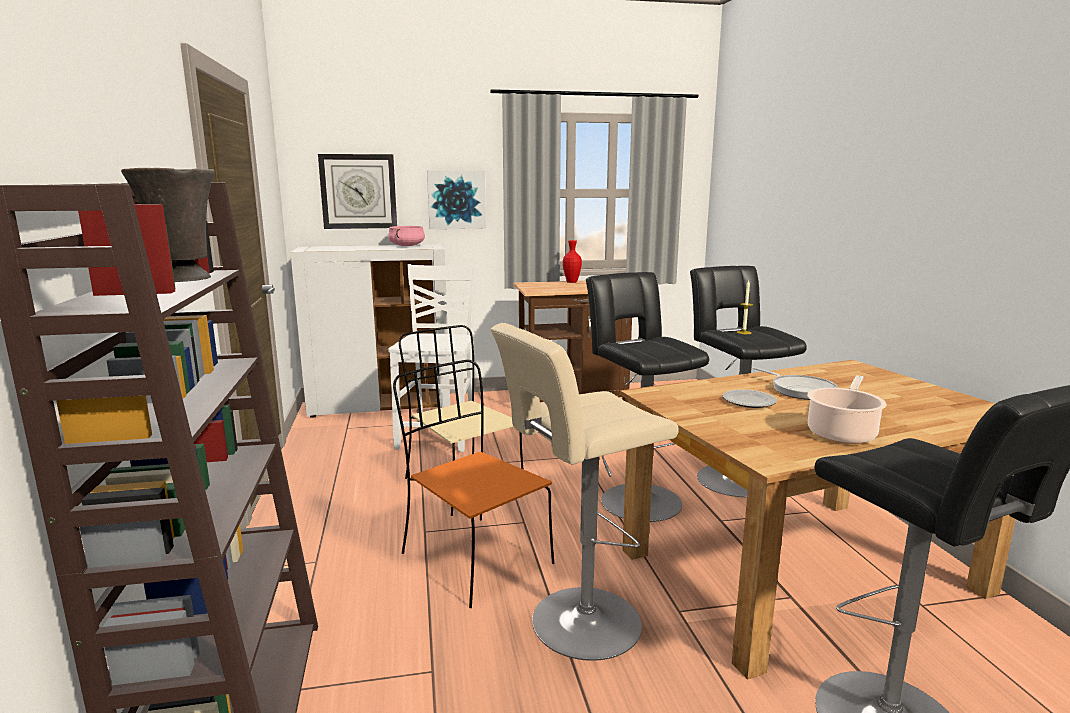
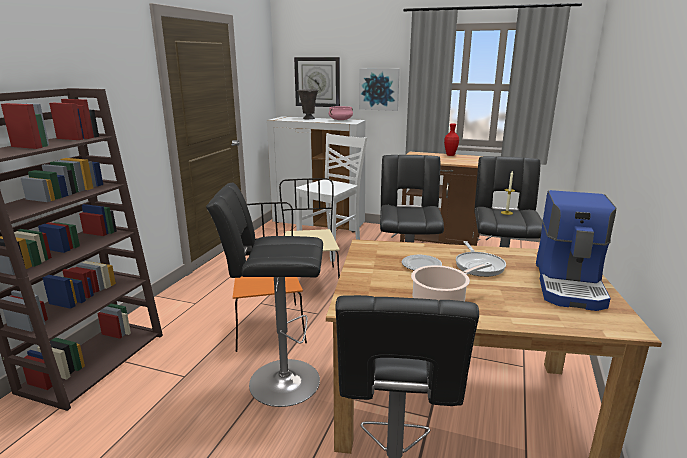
camera: 30 degrees right, 5 degrees up
grey vase [121,168,215,282] -> grey vase moved to [297,89,318,119]
beige stool [490,323,679,661] -> black stool [206,182,323,407]
none -> coffee machine [536,190,616,311]

